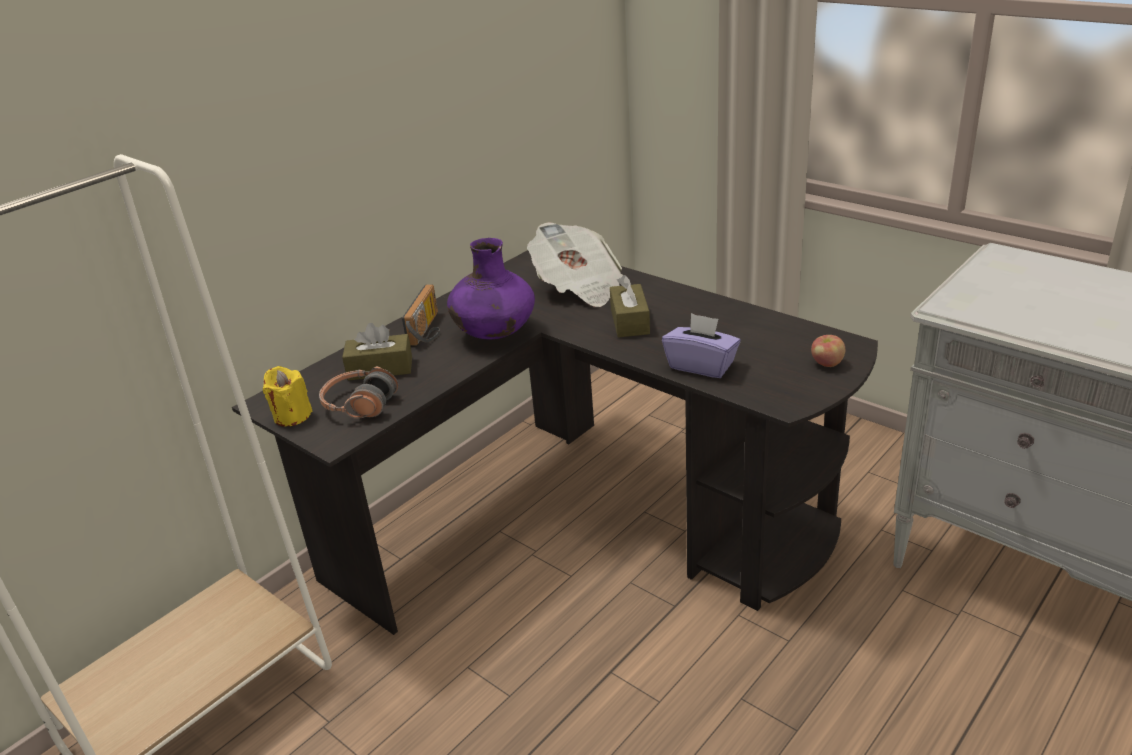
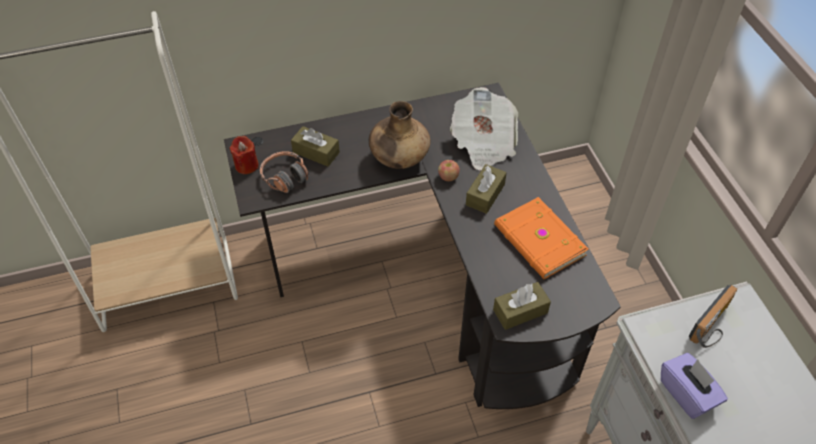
camera: 30 degrees right, 20 degrees up
yellow candle [262,366,312,426] -> red candle [229,136,259,174]
radio [402,284,440,346] -> radio moved to [689,285,738,348]
purple vase [447,238,535,339] -> brown vase [369,101,430,169]
purple tissue box [662,313,741,378] -> purple tissue box moved to [661,353,728,419]
apple [811,335,845,367] -> apple moved to [438,160,460,181]
none -> brown tissue box [493,282,551,330]
none -> orange book [494,197,589,279]

